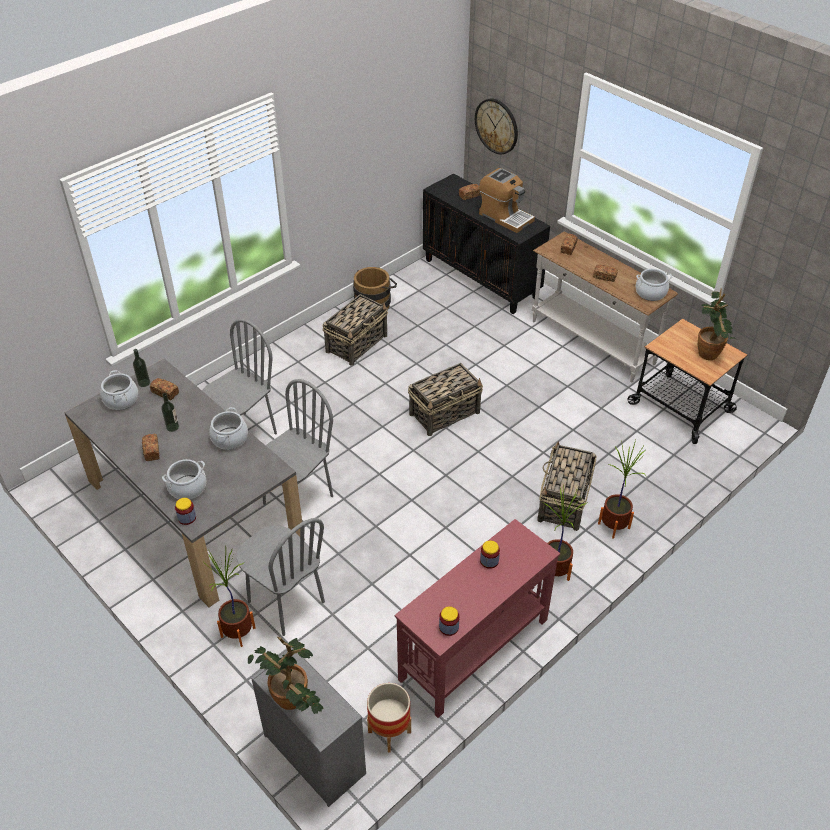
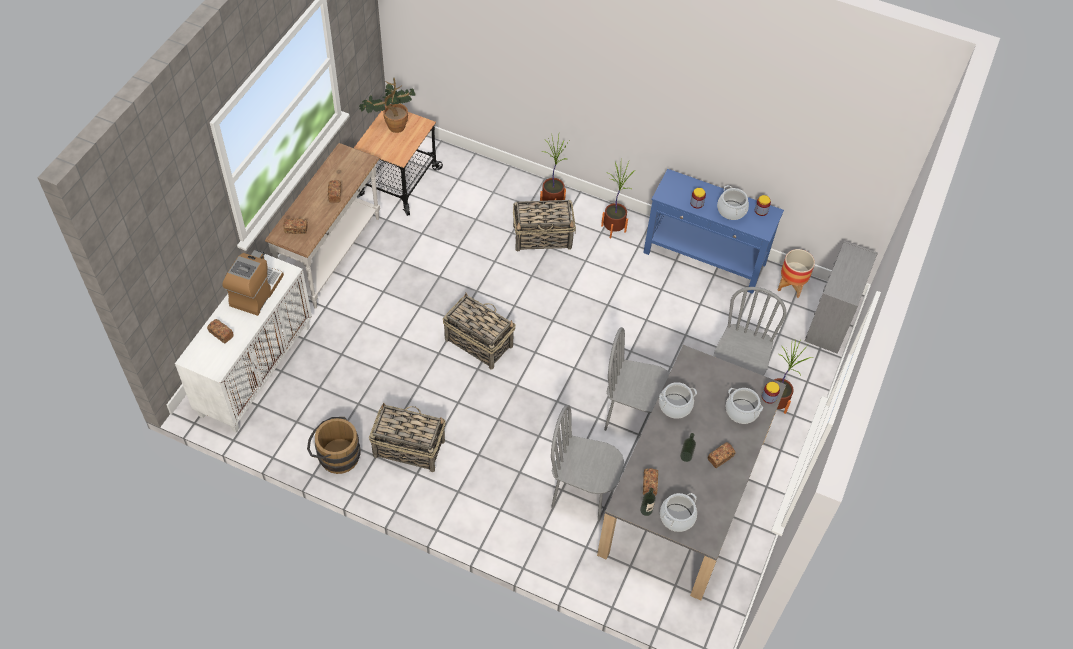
camera: 115 degrees left, 10 degrees up
potted plant [248,637,323,714] -> none
red console table [395,519,560,718] -> blue console table [643,169,784,294]
black cabinet [423,173,550,314] -> white cabinet [175,254,312,433]
wall clock [475,99,518,154] -> none
cooking pot [636,269,672,301] -> cooking pot moved to [717,185,749,220]

